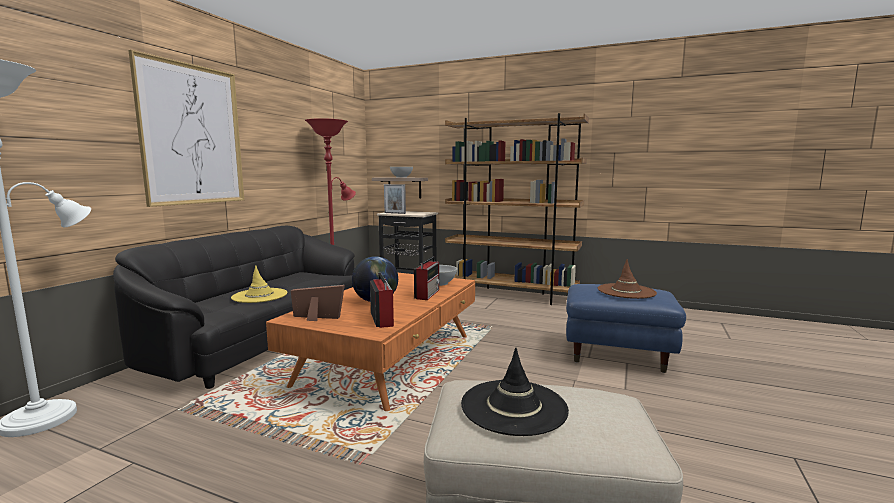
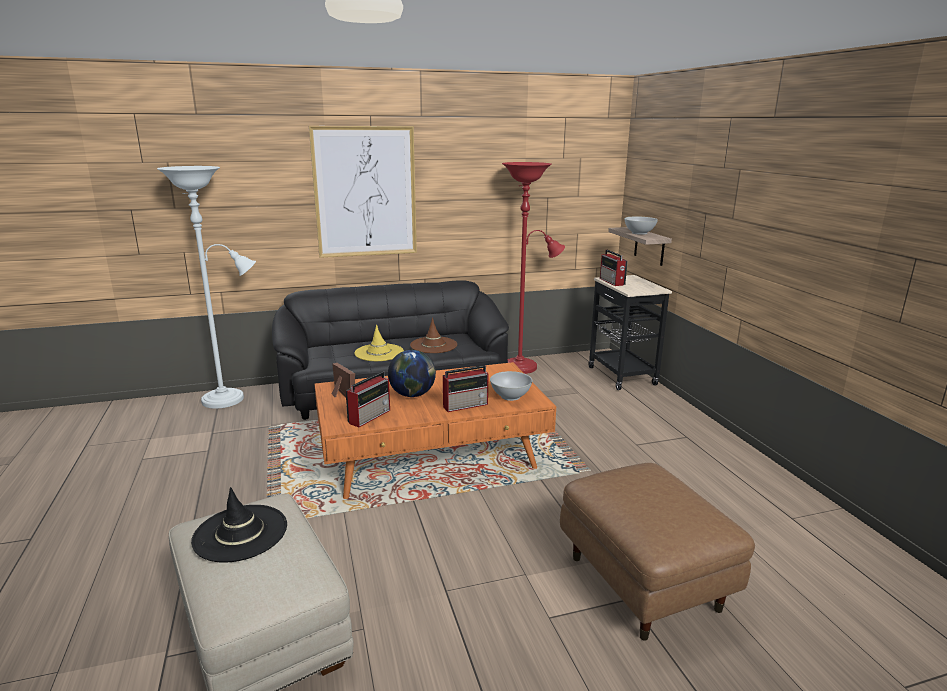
camera: 50 degrees right, 10 degrees up
picture frame [384,184,406,214] -> radio [600,250,628,286]
brown bookcase [445,113,589,305] -> none
blue ottoman [566,284,686,373] -> brown ottoman [560,463,755,641]
brown hat [598,259,657,299] -> brown hat moved to [410,318,457,353]

